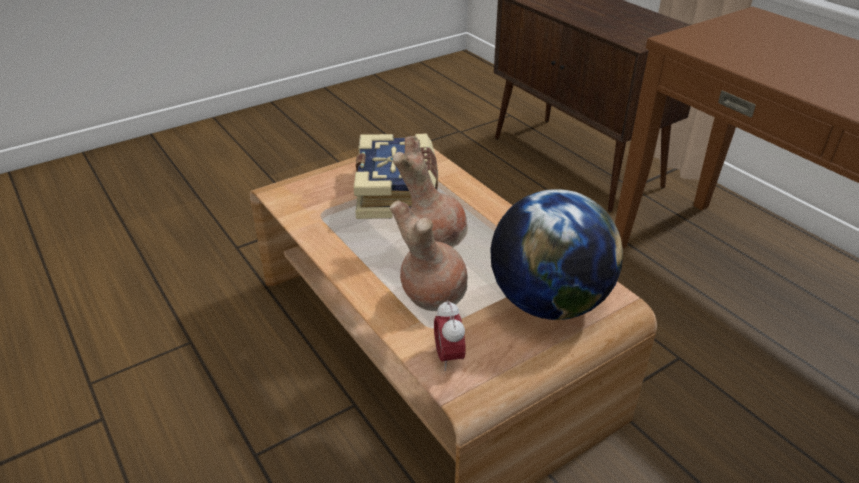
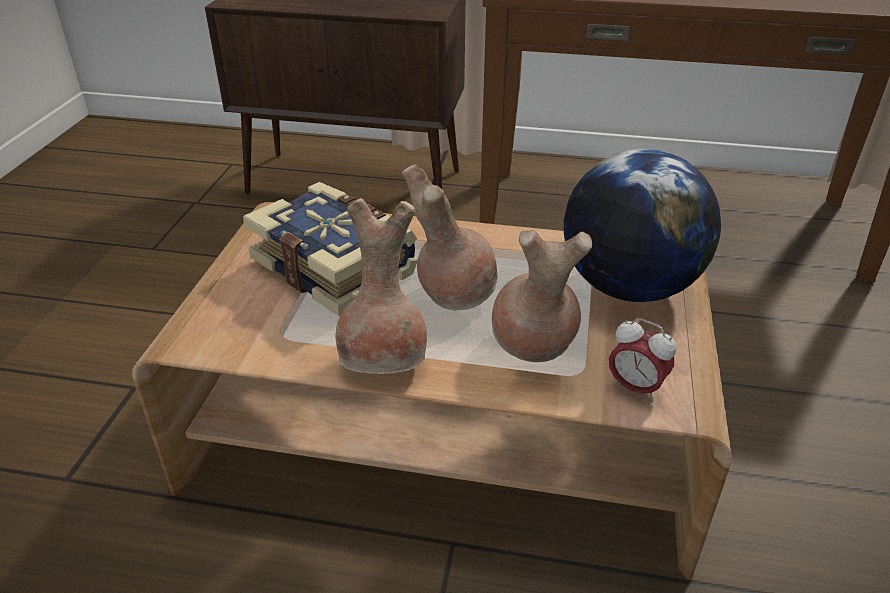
camera: 45 degrees left, 0 degrees up
none -> brown vase [335,198,427,374]

